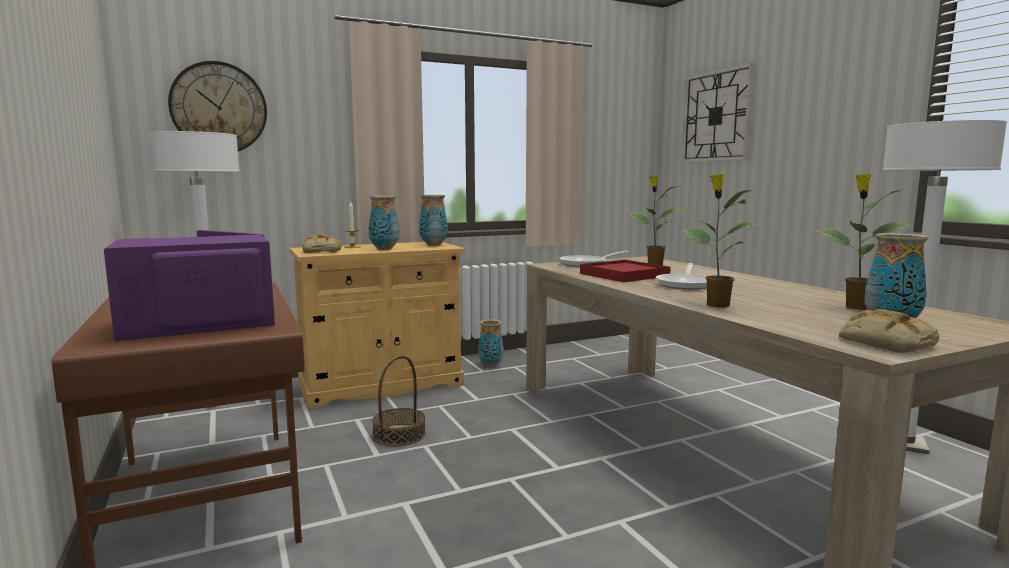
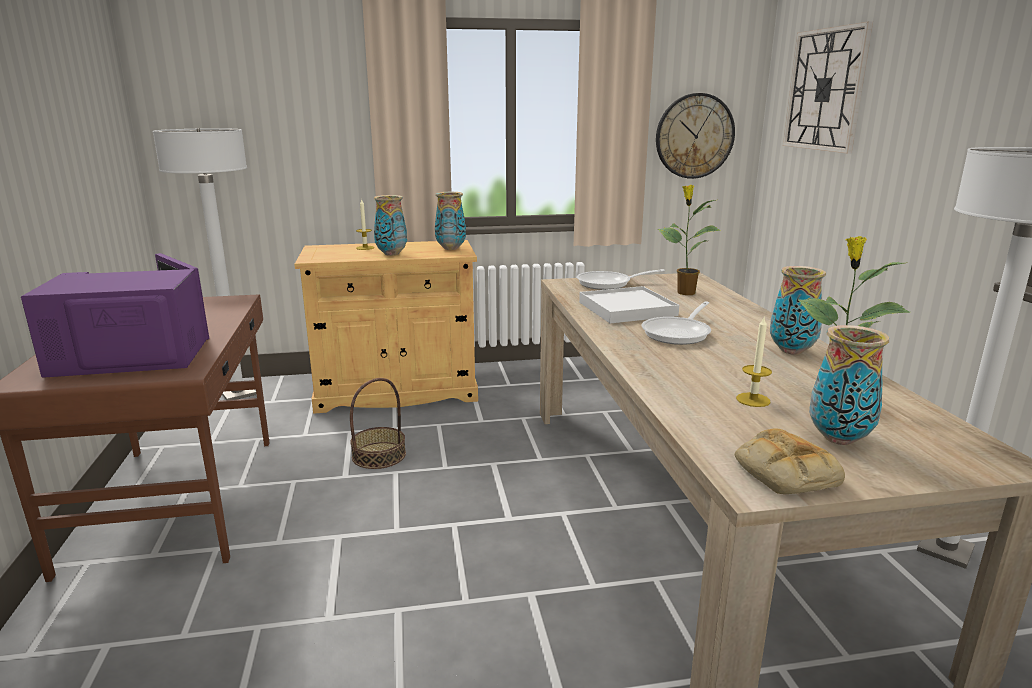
camera: 15 degrees right, 10 degrees up
wall clock [168,61,267,151] -> wall clock moved to [656,93,735,179]
bread [302,233,342,253] -> none
vase [478,320,504,367] -> vase moved to [770,266,826,355]
red tray [580,260,671,282] -> white tray [579,286,679,323]
potted plant [681,174,760,307] -> none
none -> candle [736,317,772,407]

